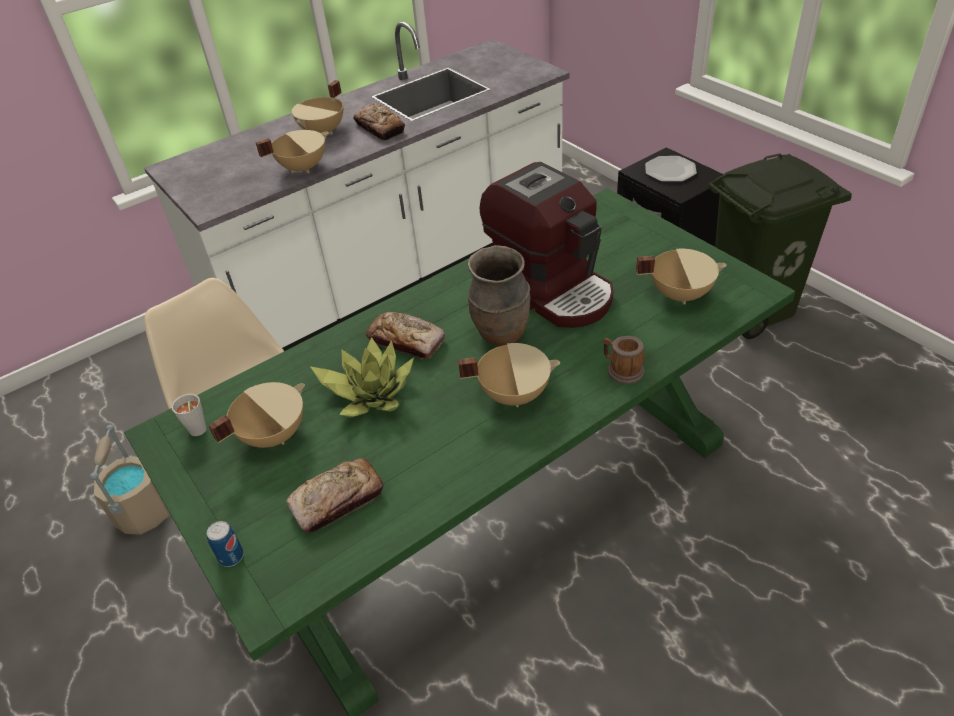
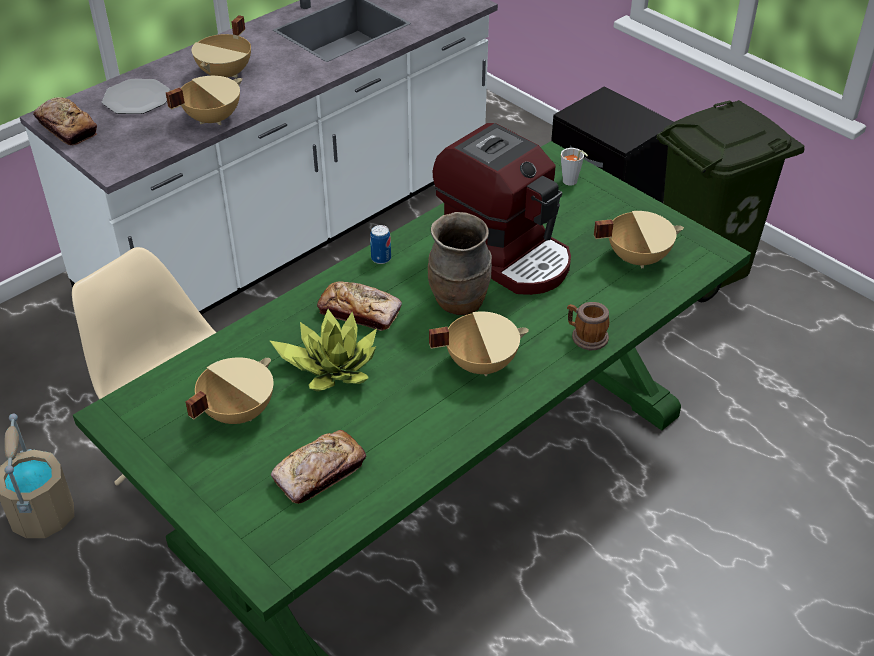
camera: 10 degrees left, 0 degrees up
grey cup [171,394,207,436] -> grey cup moved to [561,148,588,186]
can [207,521,244,567] -> can moved to [370,225,391,264]
bread [353,104,405,141] -> bread moved to [33,97,97,145]
plate [645,156,697,182] -> plate moved to [102,79,170,114]

